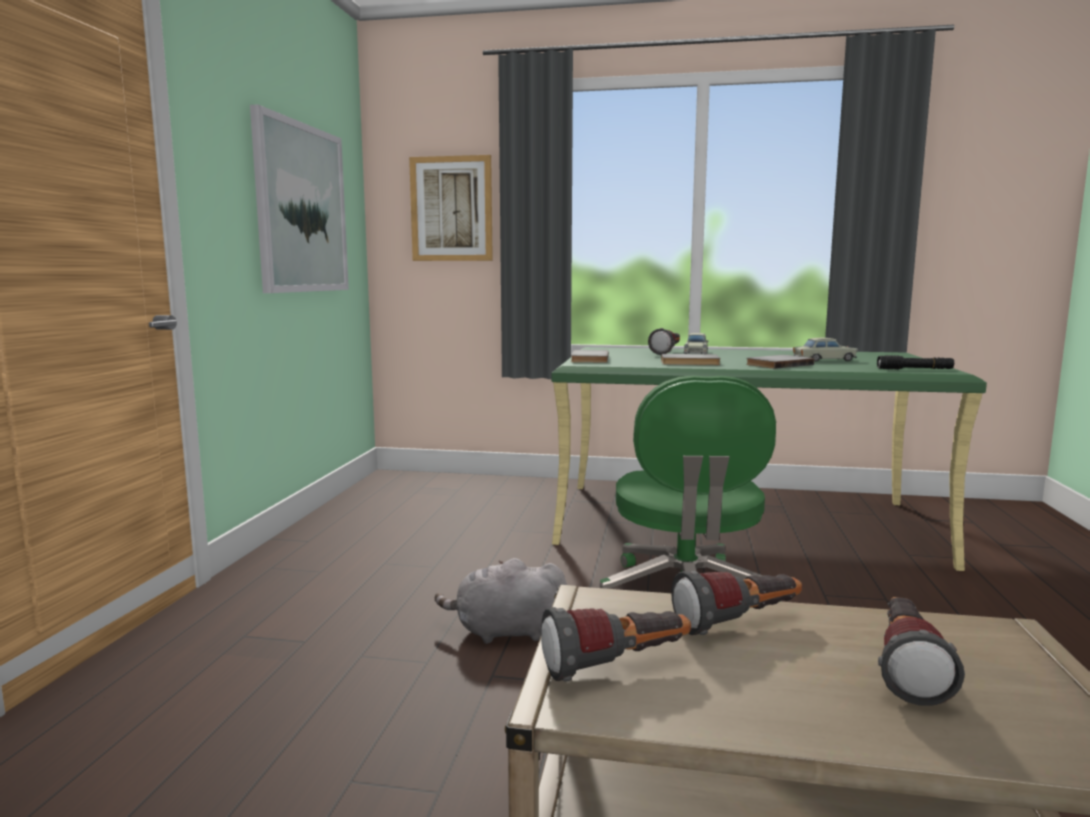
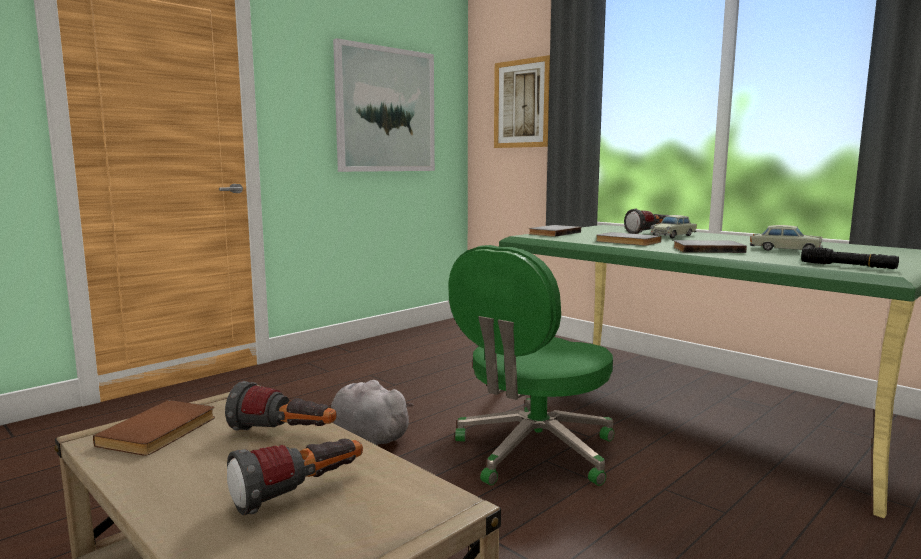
camera: 35 degrees right, 0 degrees up
flashlight [541,607,691,682] -> brown book [93,400,215,456]

